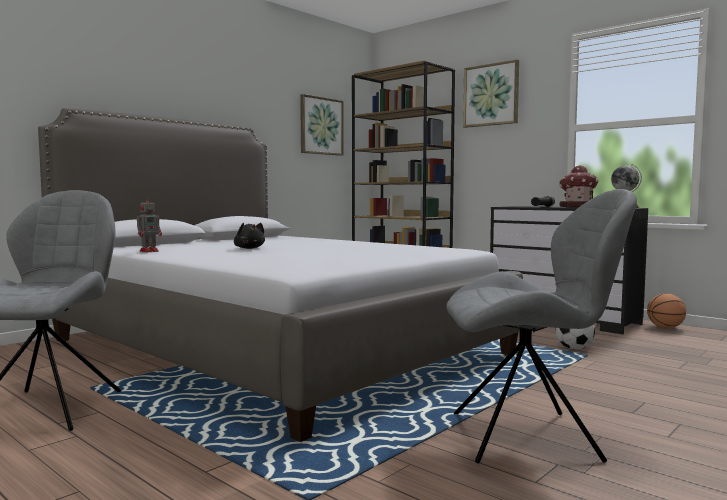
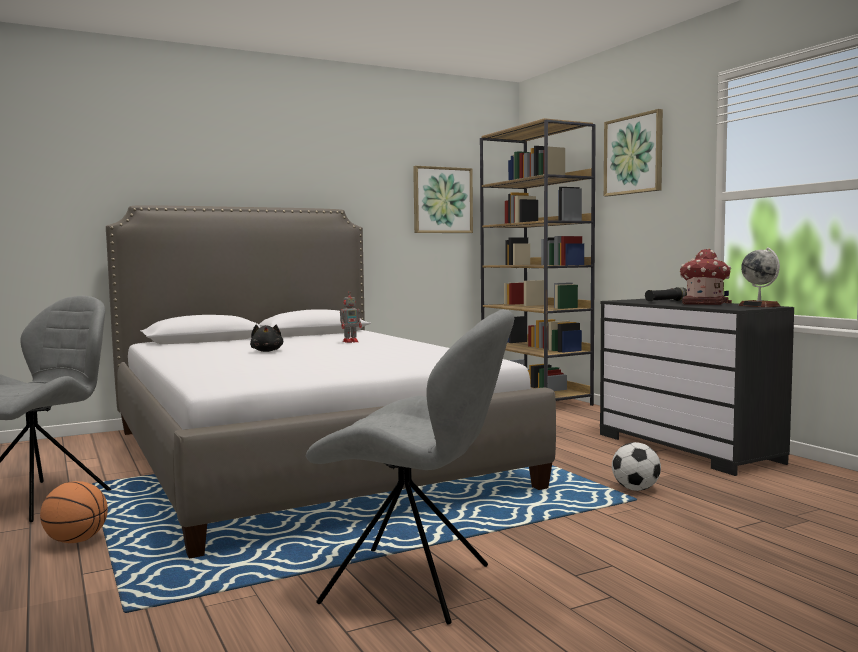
camera: 20 degrees right, 0 degrees up
toy robot [137,196,162,252] -> toy robot moved to [340,292,362,343]
basketball [647,293,686,328] -> basketball moved to [40,481,108,543]

